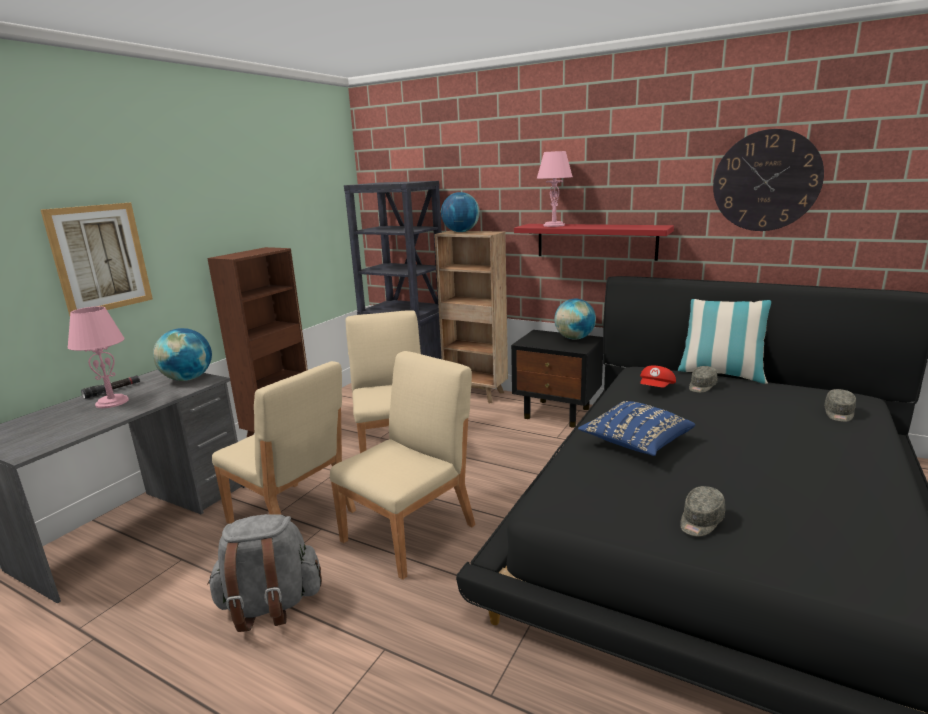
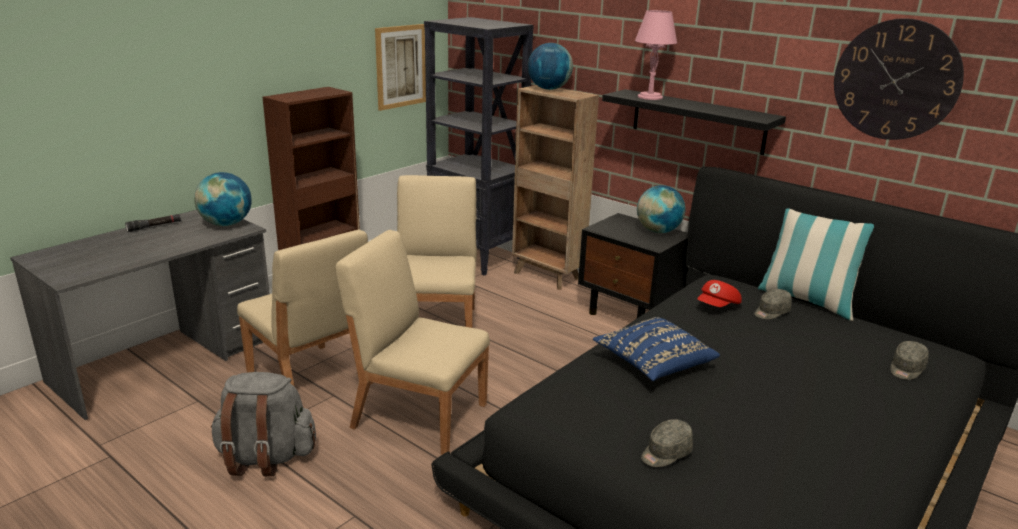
camera: 10 degrees right, 5 degrees up
picture [41,203,153,316] -> picture moved to [375,24,426,111]
pink table lamp [68,306,129,408] -> none
beige chair [330,351,476,580] -> beige chair turned 120 degrees counterclockwise [335,230,490,455]
red shelf [514,224,674,261] -> black shelf [602,89,786,155]

